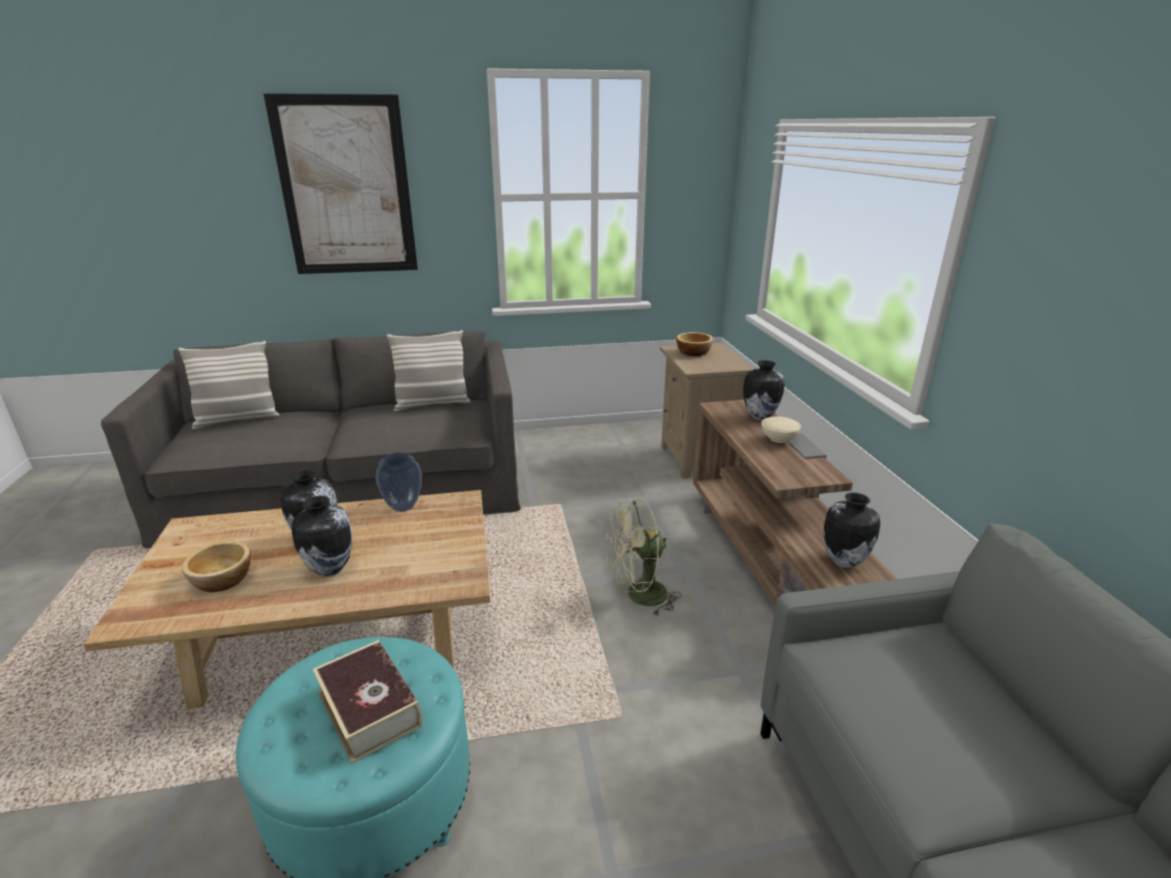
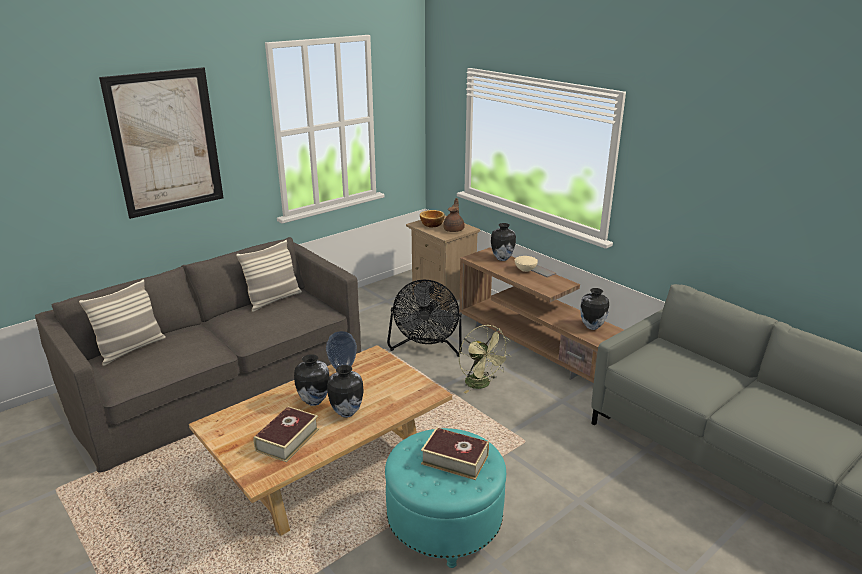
camera: 30 degrees left, 0 degrees up
bowl [182,541,251,592] -> book [254,406,319,462]
green fan [607,499,681,616] -> green fan turned 75 degrees counterclockwise [459,325,511,393]
none -> black fan [387,280,462,357]
none -> brown teapot [443,198,465,232]

